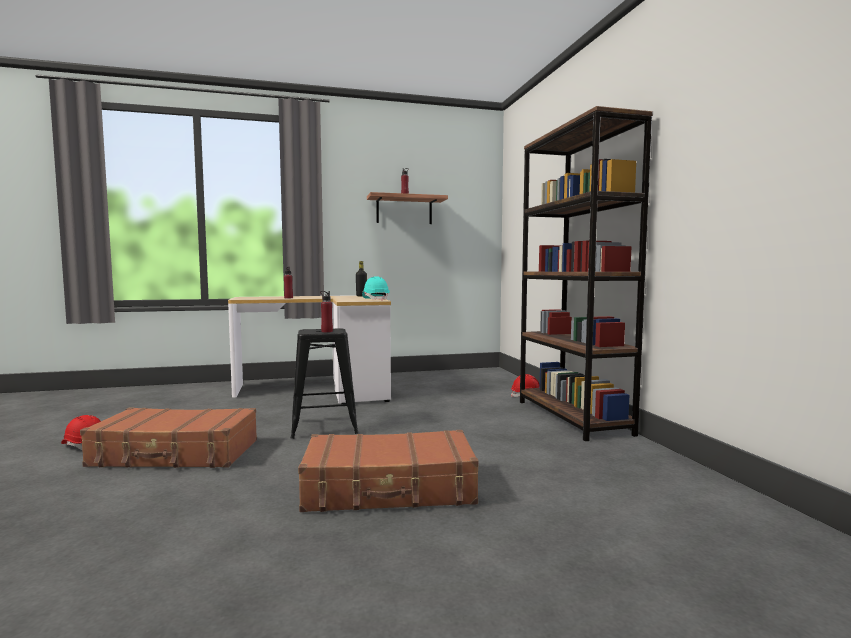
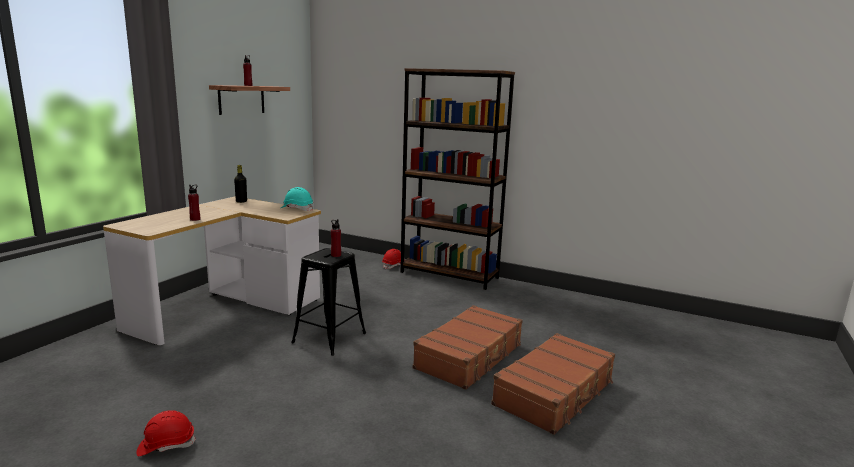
camera: 50 degrees left, 10 degrees up
brown suitcase [80,408,257,468] -> brown suitcase moved to [491,333,615,435]

